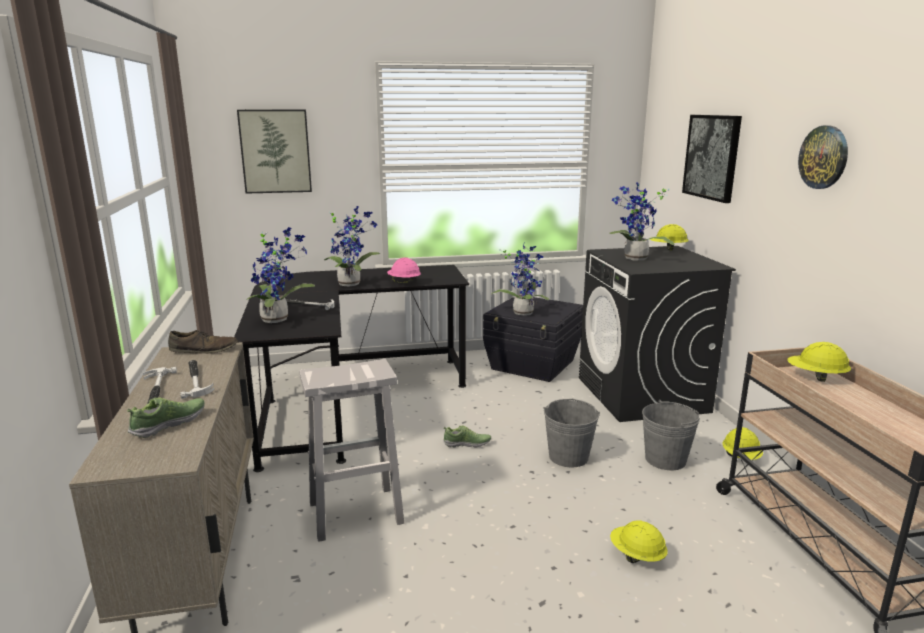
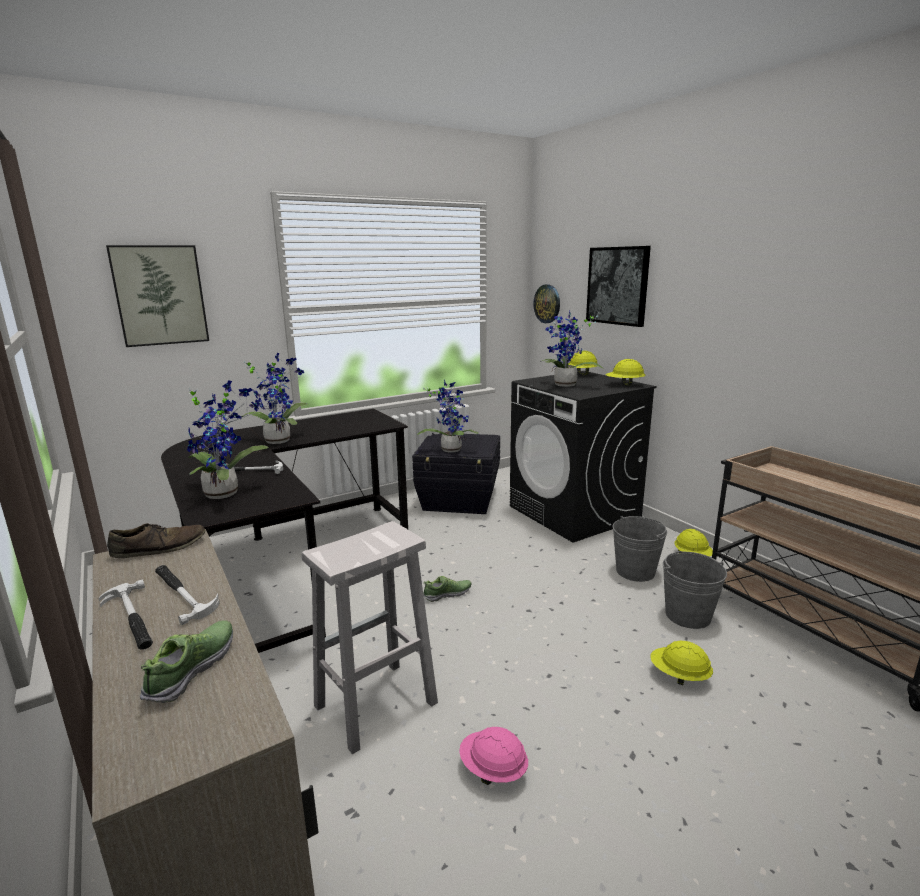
camera: 20 degrees left, 0 degrees up
pink hard hat [387,257,421,284] -> pink hard hat moved to [459,727,528,785]
grey bucket [543,399,600,467] -> grey bucket moved to [663,551,727,629]
yellow hard hat [787,342,851,382] -> yellow hard hat moved to [605,359,645,386]
wall clock [798,125,848,189] -> wall clock moved to [533,284,560,323]

